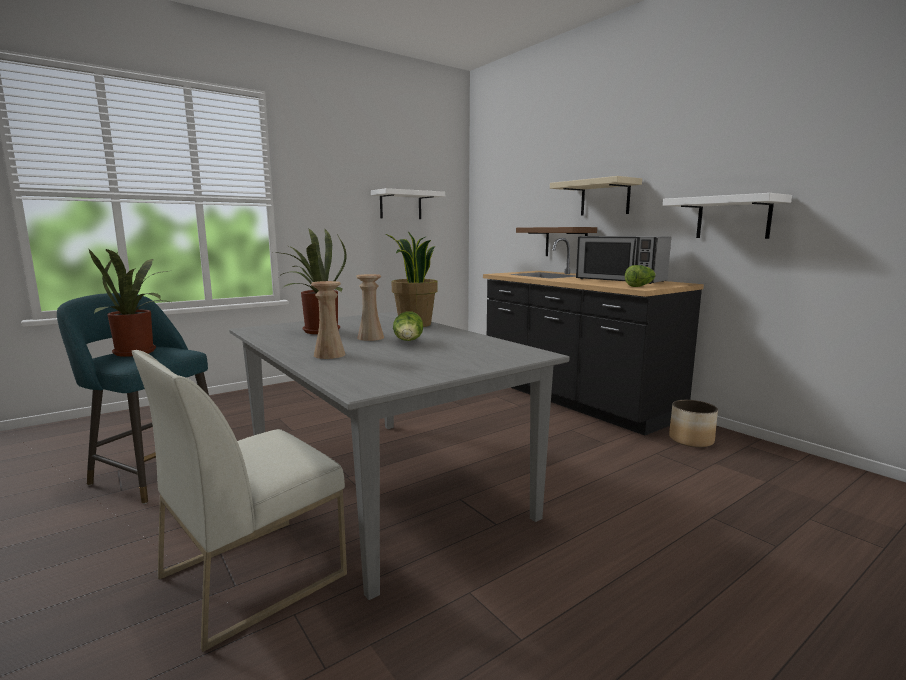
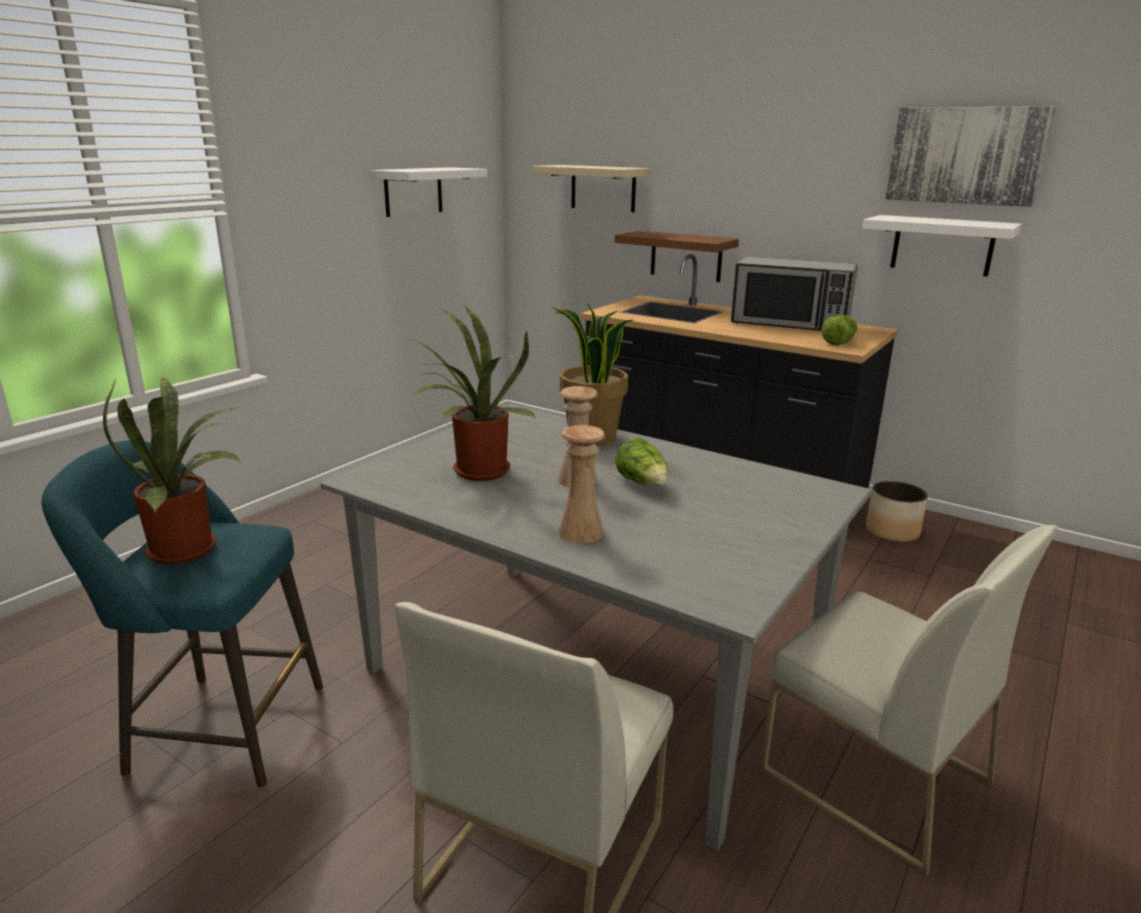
camera: 20 degrees left, 10 degrees up
beige shelf [550,176,642,216] -> beige shelf moved to [532,165,650,212]
none -> white chair [760,525,1058,877]
none -> picture [885,106,1056,207]

